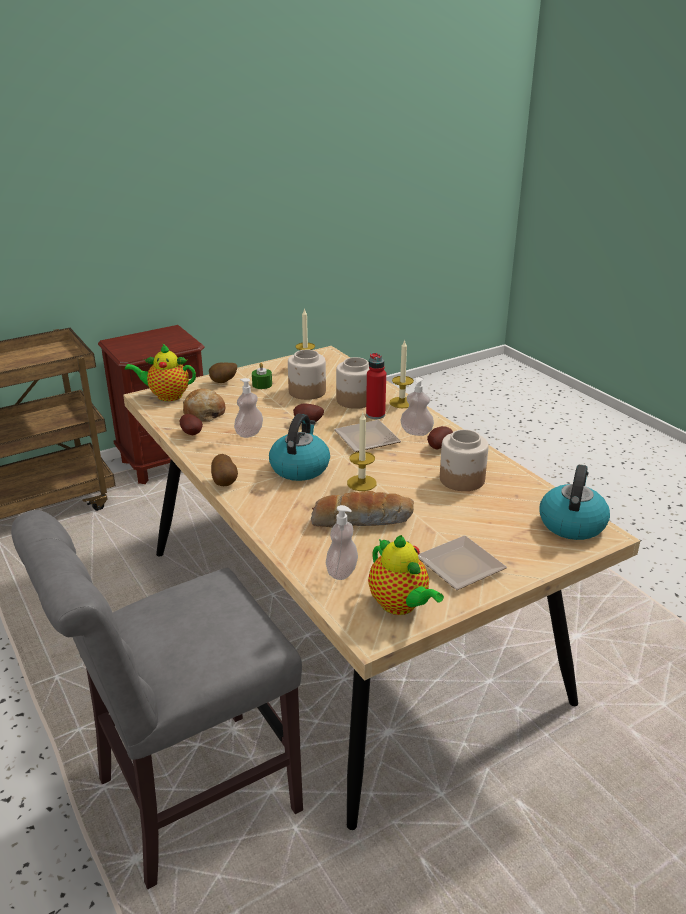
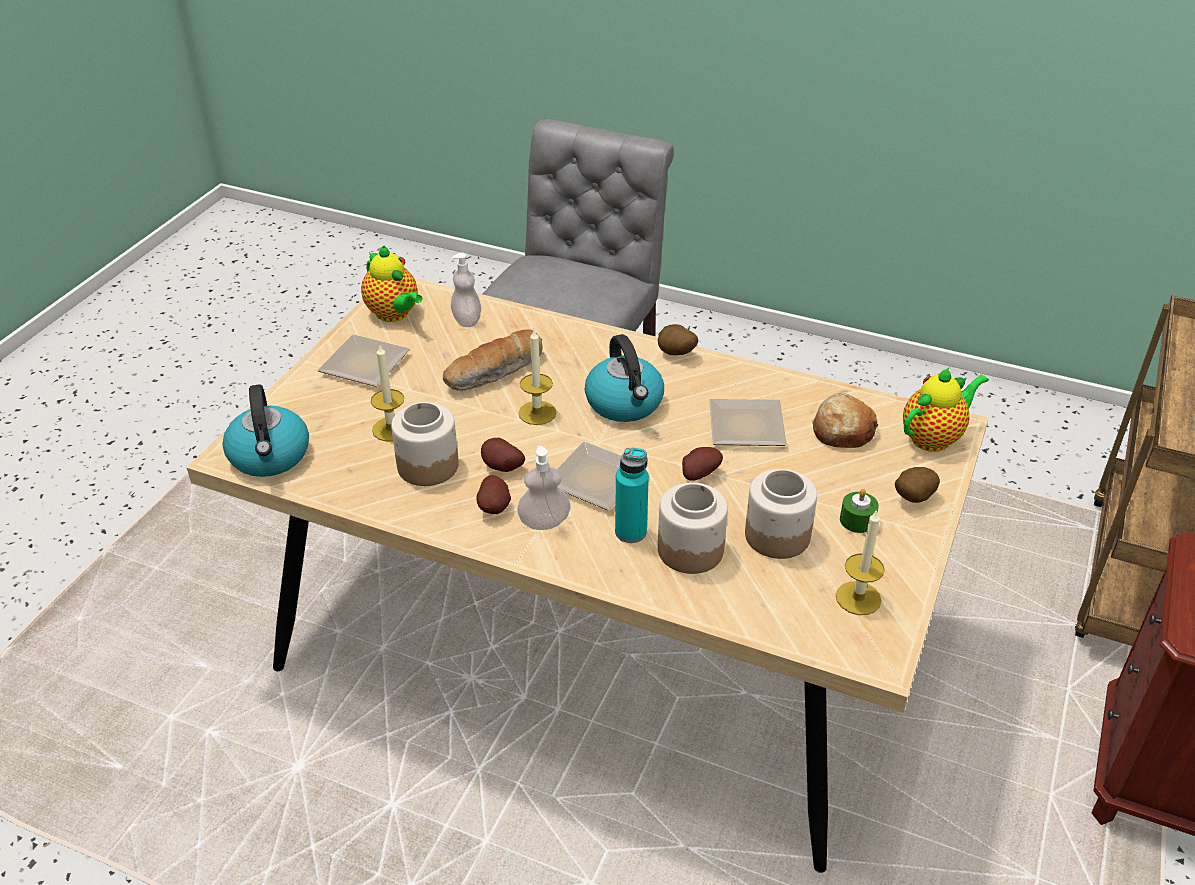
camera: 145 degrees right, 10 degrees up
potato [180,414,203,435] -> potato moved to [481,438,525,472]
soap dispenser [234,378,263,438] -> plate [709,399,787,446]
red bottle [366,353,386,419] -> turquoise bottle [615,448,649,543]
teapot [368,535,444,615] -> teapot turned 150 degrees counterclockwise [361,246,423,322]
candle [389,339,414,408] -> candle moved to [371,345,404,441]

